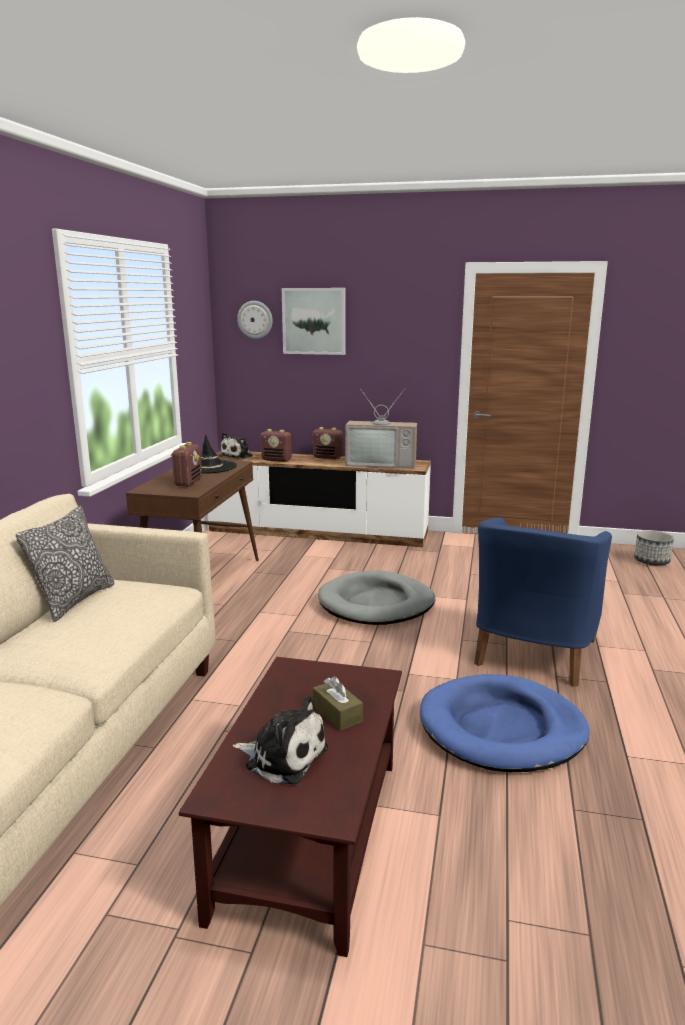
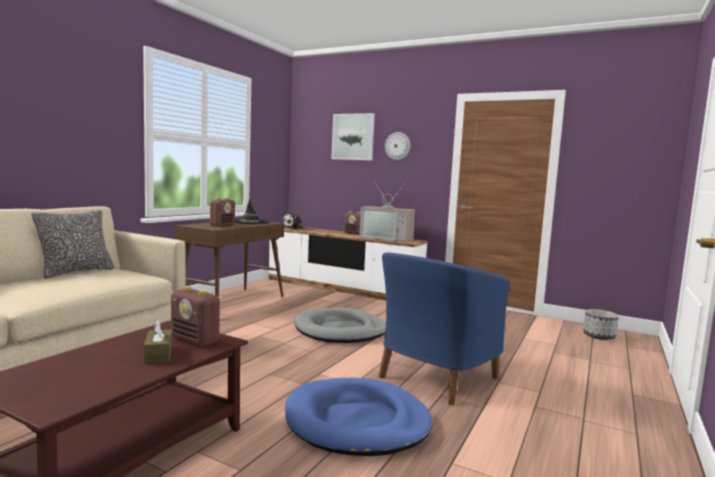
camera: 15 degrees right, 10 degrees down
plush toy [232,696,328,785] -> none
wall clock [237,301,273,339] -> wall clock moved to [385,132,411,160]
radio [261,429,292,462] -> radio moved to [171,286,221,346]

